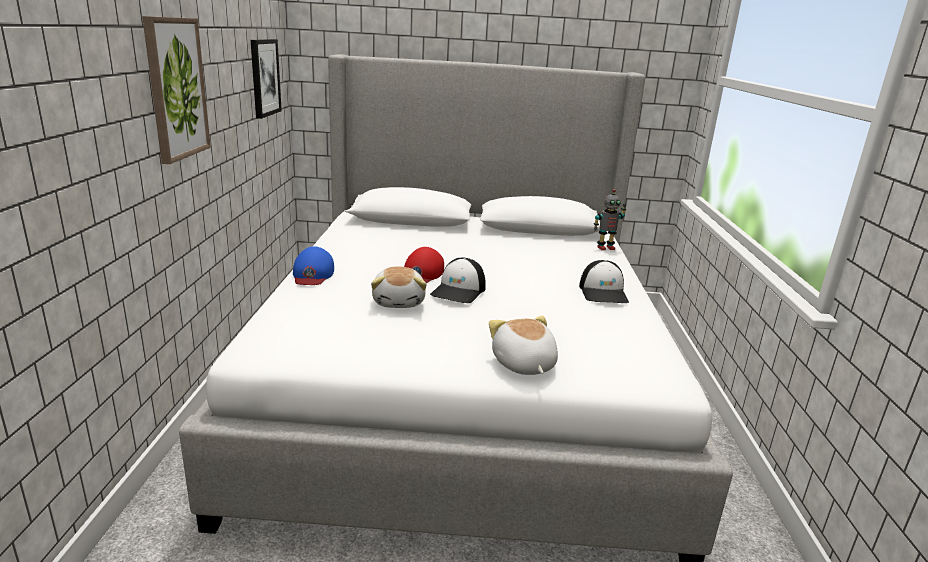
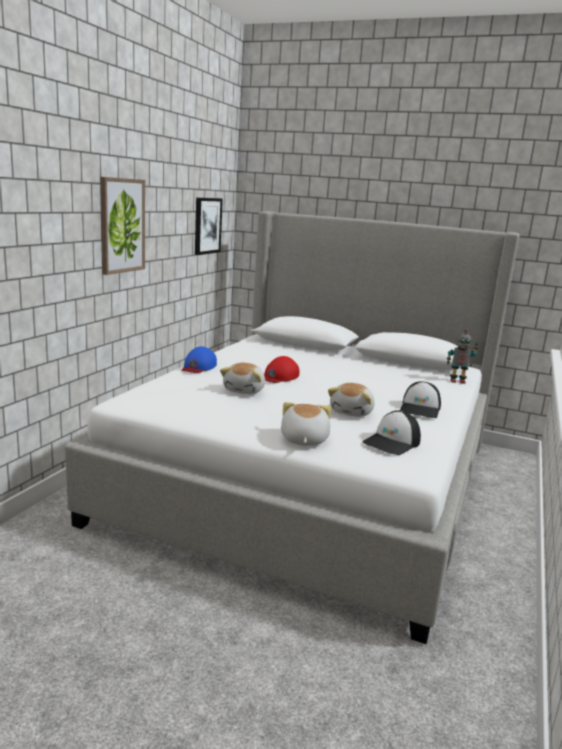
camera: 20 degrees right, 5 degrees down
cap [430,258,486,303] -> cap moved to [363,411,421,455]
none -> plush toy [328,383,375,417]

